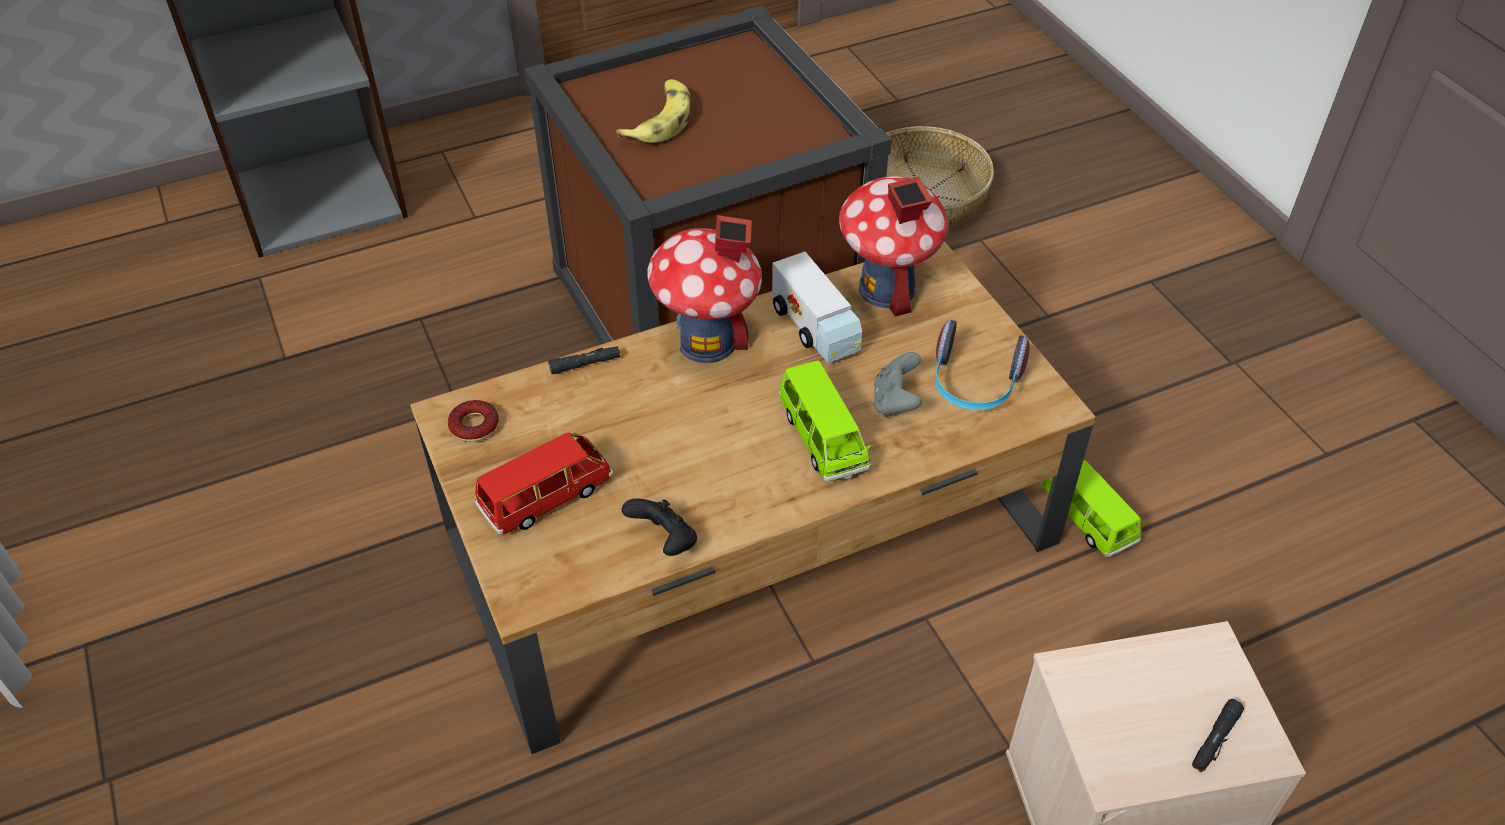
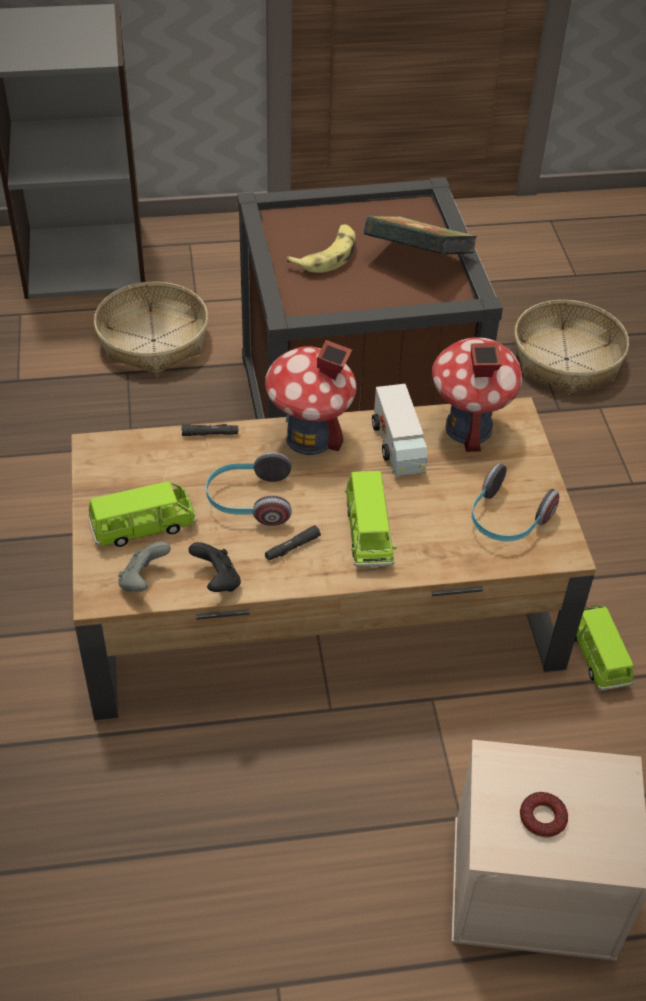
camera: 15 degrees right, 0 degrees up
donut [448,400,499,442] -> donut moved to [520,792,568,838]
red toy car [475,433,613,535] -> green toy car [88,481,197,547]
grey game controller [874,352,922,417] -> grey game controller moved to [118,541,171,592]
black flashlight [1192,699,1244,772] -> black flashlight moved to [265,525,321,561]
none -> basket [94,282,208,375]
none -> headphones [206,452,292,526]
none -> book [364,215,477,254]

